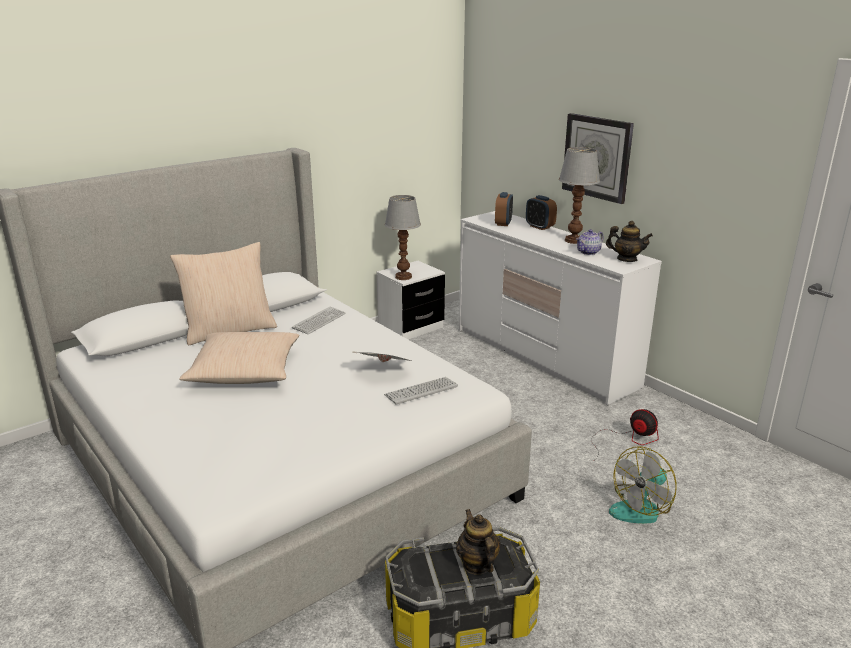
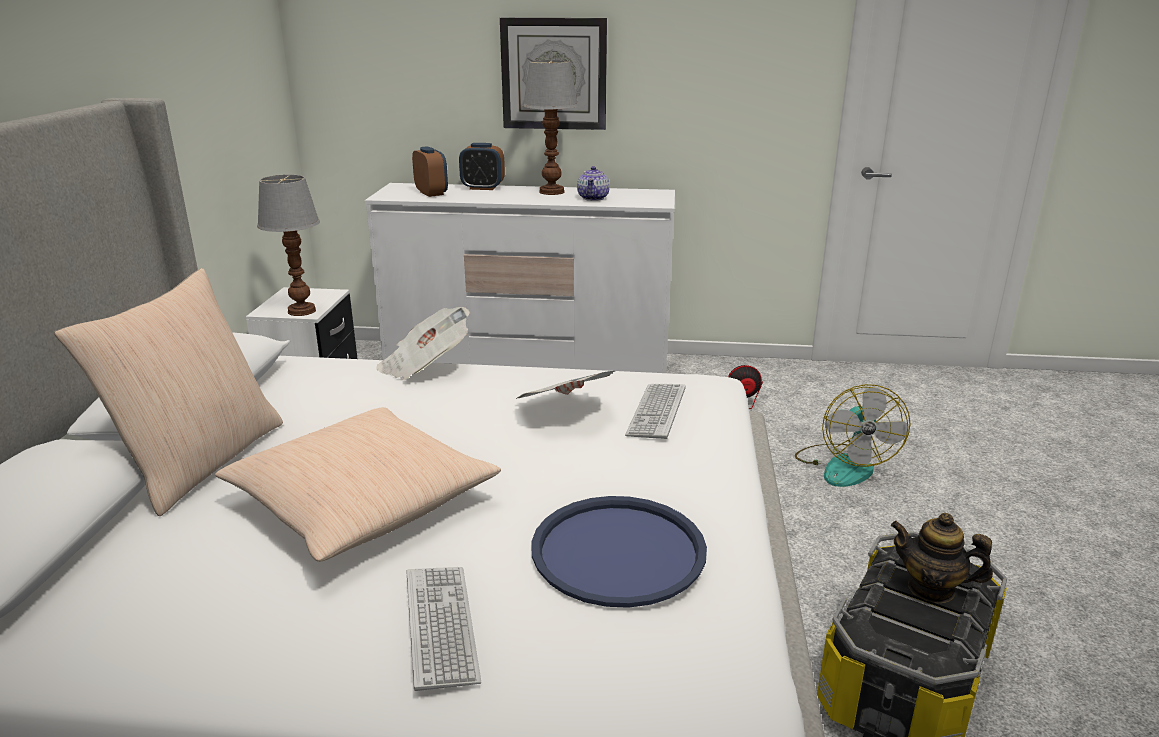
camera: 45 degrees left, 0 degrees up
keyboard [292,307,346,334] -> keyboard moved to [407,567,481,691]
teapot [606,221,653,262] -> none
none -> newspaper [376,307,470,380]
none -> blue tray [531,496,707,608]

